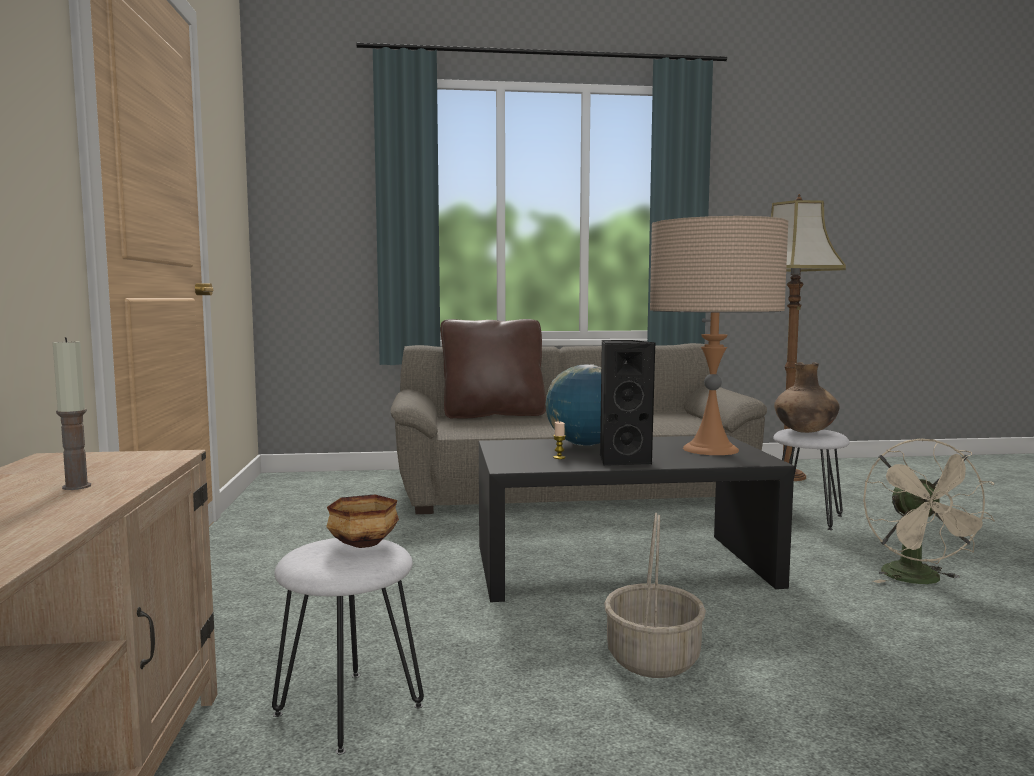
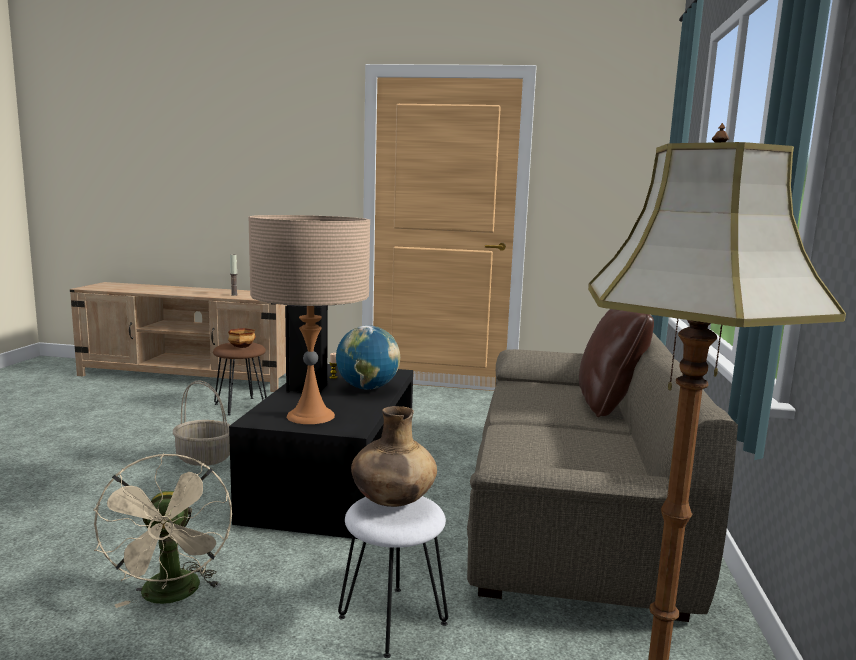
camera: 105 degrees right, 5 degrees up
white stool [272,538,424,755] -> brown stool [213,342,267,416]
beige fan [863,438,995,584] -> beige fan turned 120 degrees counterclockwise [94,453,232,608]

